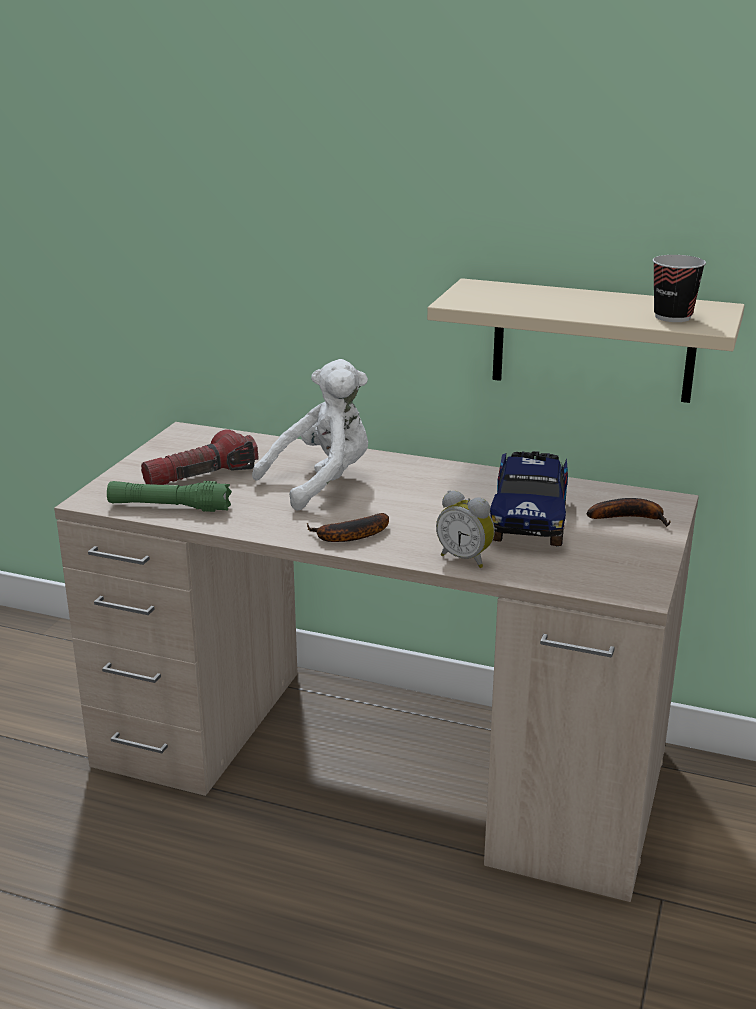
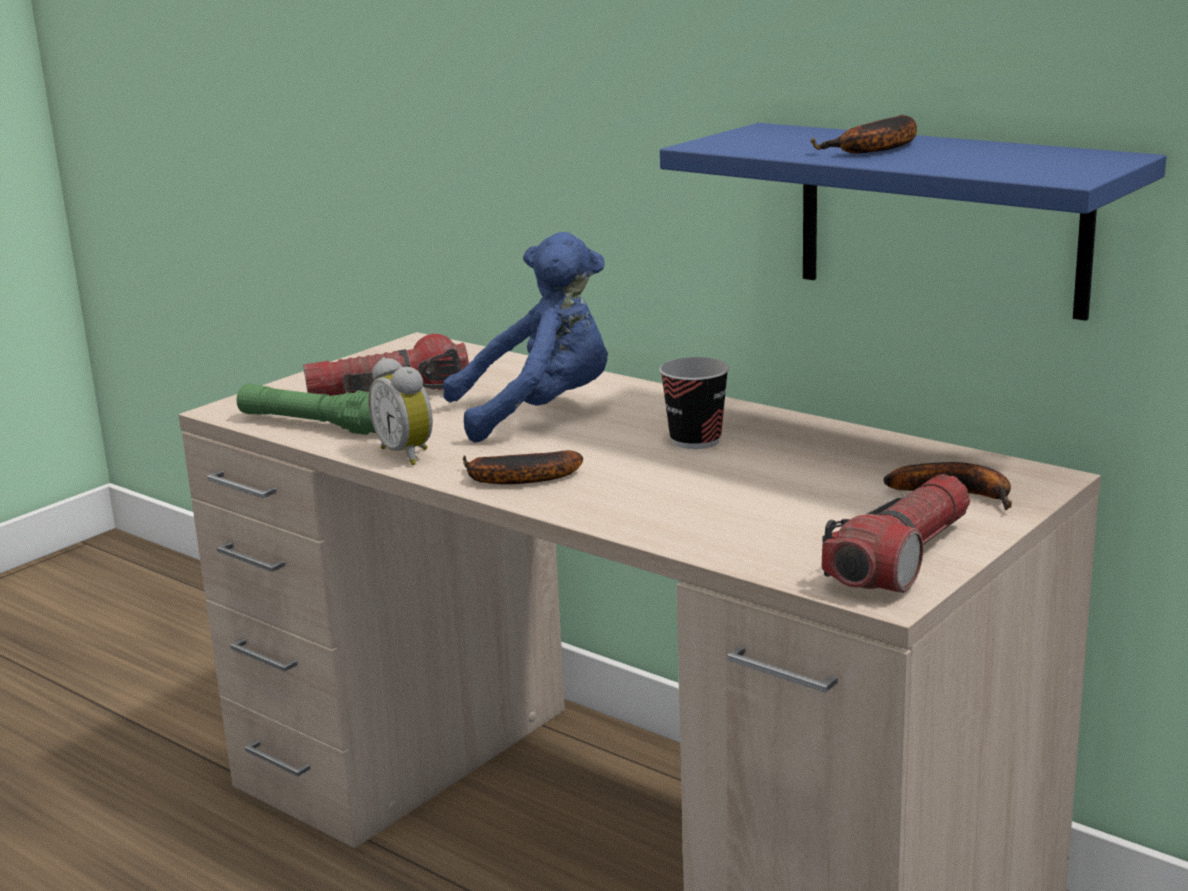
camera: 20 degrees right, 5 degrees down
white plush toy [252,359,368,511] -> blue plush toy [443,232,608,443]
beige shelf [427,278,745,403] -> blue shelf [660,123,1166,321]
alarm clock [436,490,495,568] -> alarm clock moved to [368,357,433,465]
toy truck [490,451,568,546] -> none
cup [653,255,706,322] -> cup moved to [659,357,729,449]
none -> banana [810,115,917,154]
none -> flashlight [822,474,970,593]

